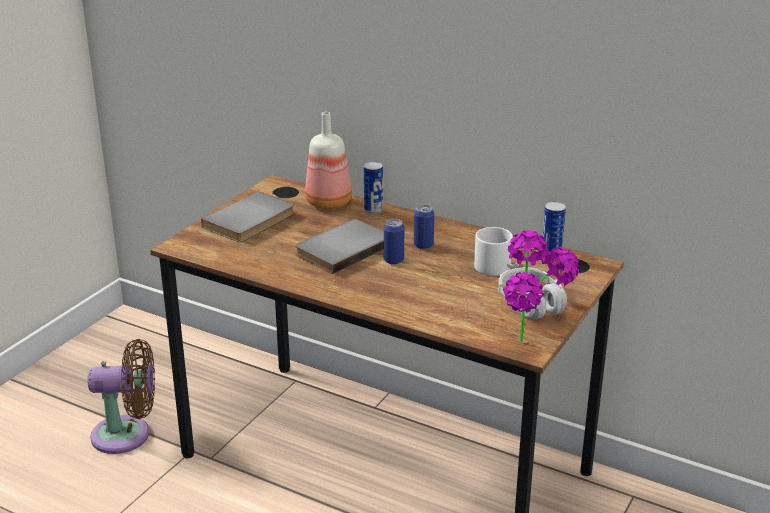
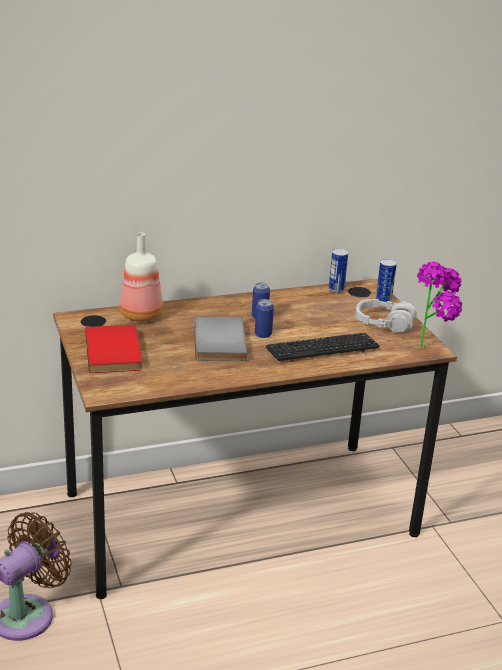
camera: 50 degrees left, 0 degrees up
grey book [201,192,294,242] -> red book [85,325,142,373]
can [364,162,383,214] -> can moved to [376,259,397,302]
white mug [474,227,520,276] -> none
none -> keyboard [266,333,380,362]

